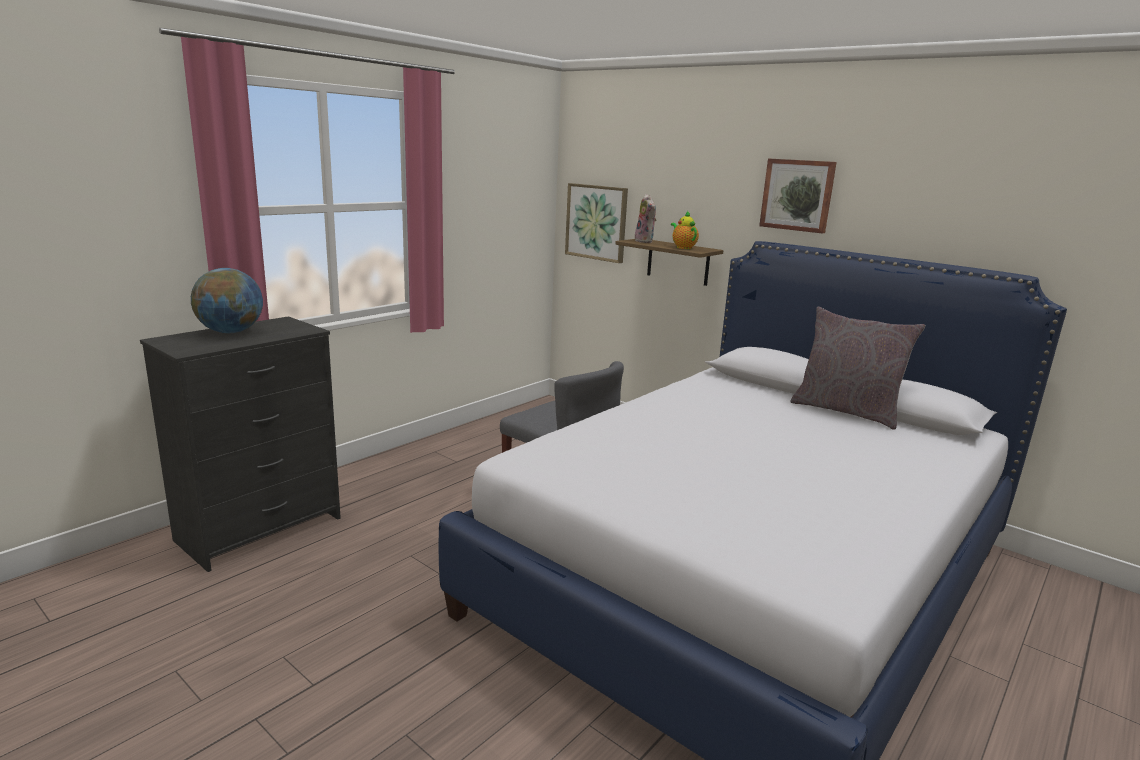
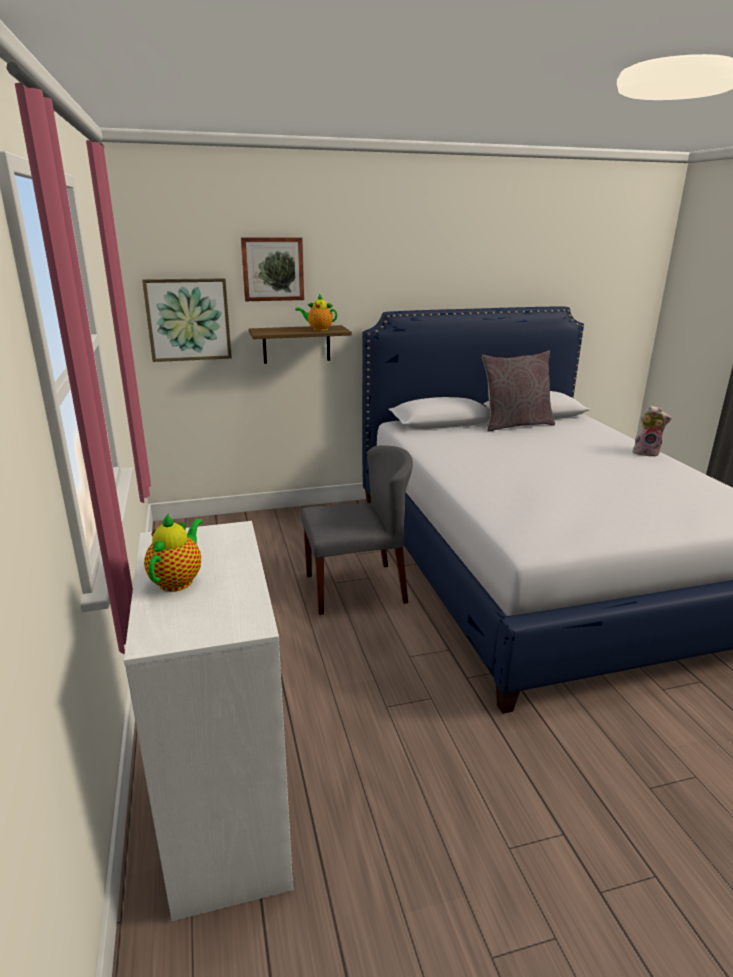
camera: 55 degrees left, 5 degrees up
black dresser [140,316,341,572] -> white dresser [124,521,293,921]
globe [191,268,263,333] -> teapot [144,513,203,592]
plush toy [635,194,657,243] -> plush toy moved to [633,405,672,457]
picture [759,158,837,234] -> picture moved to [241,237,304,301]

